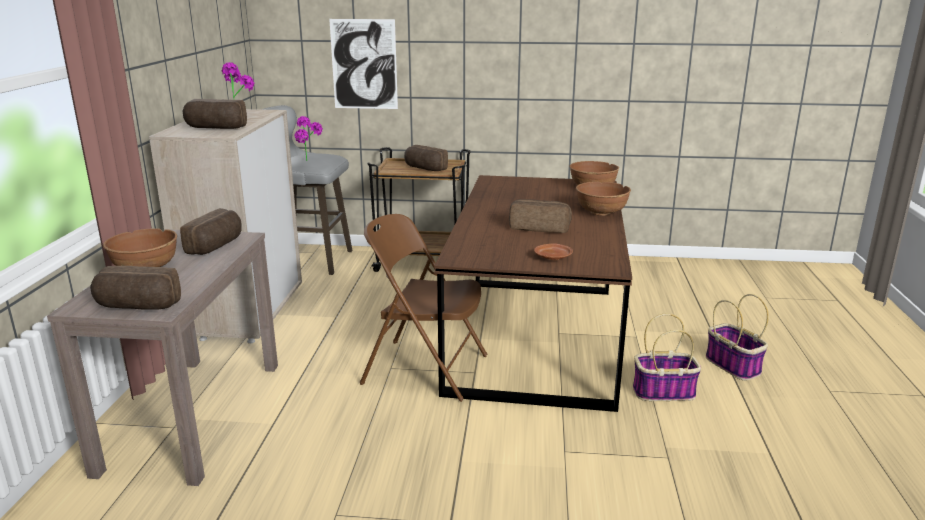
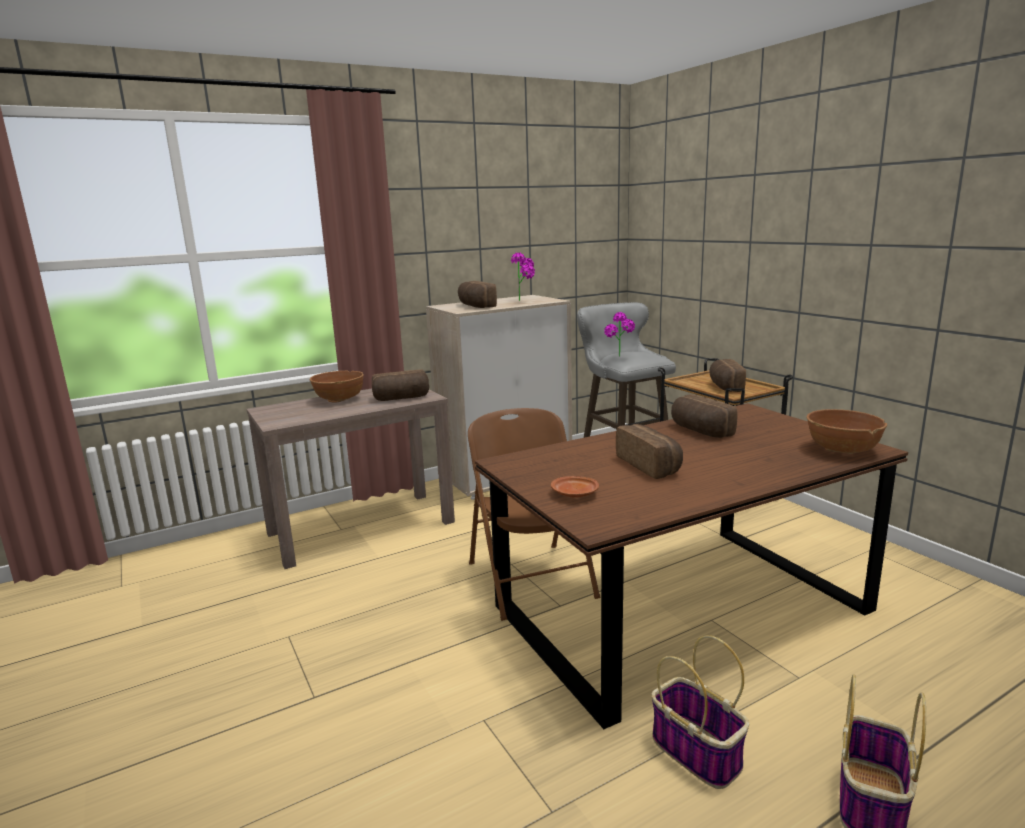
camera: 55 degrees right, 5 degrees down
bread [90,266,181,310] -> bread moved to [671,394,737,438]
picture [329,19,398,109] -> none
brown bowl [576,182,631,216] -> none

